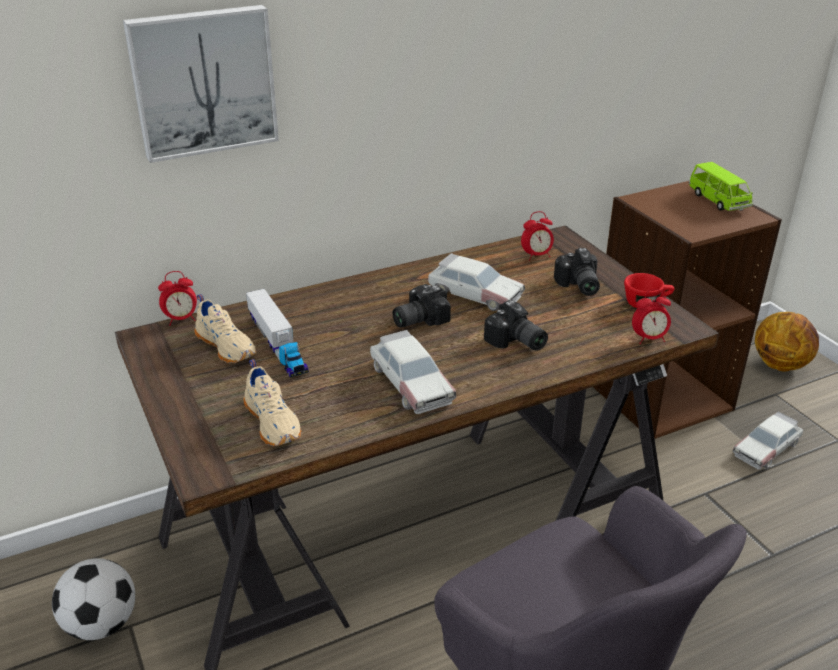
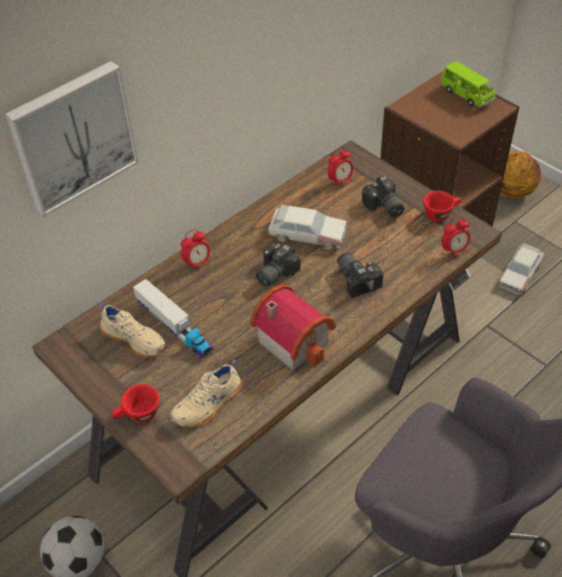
camera: 15 degrees left, 15 degrees up
alarm clock [158,271,197,326] -> alarm clock moved to [180,229,210,271]
beige shoe [244,359,302,447] -> beige shoe turned 90 degrees clockwise [170,359,241,428]
toy car [370,330,456,414] -> toy house [250,284,336,371]
camera [484,300,548,351] -> camera turned 150 degrees counterclockwise [337,253,383,298]
none -> red cup [112,384,159,423]

